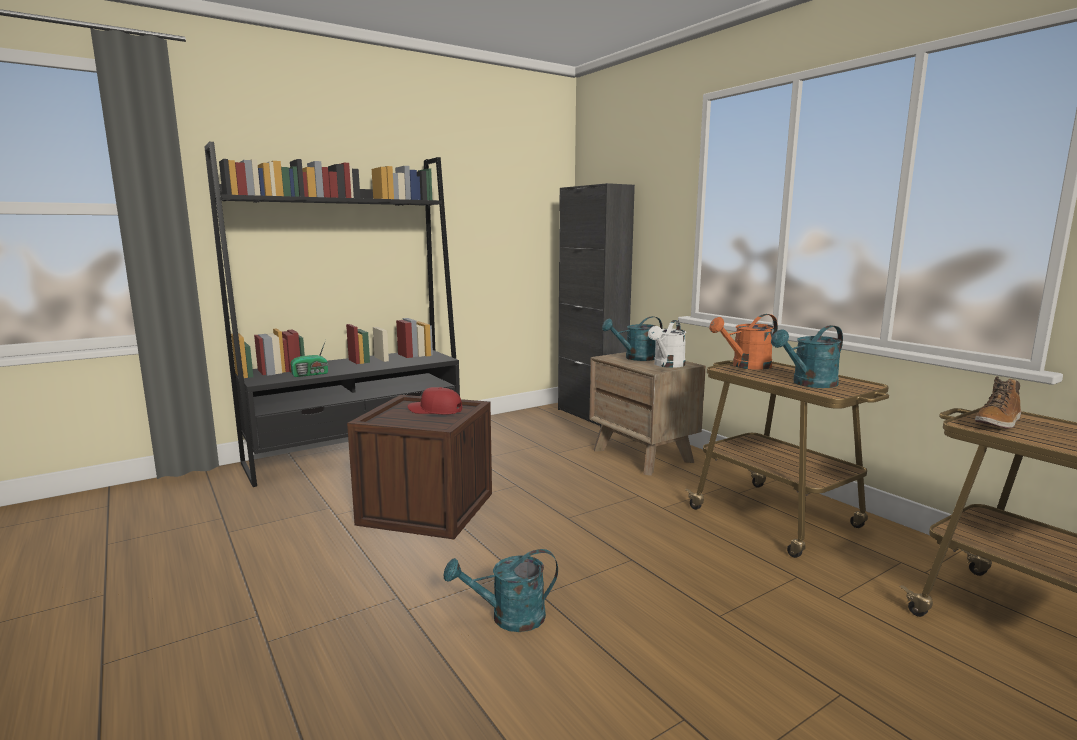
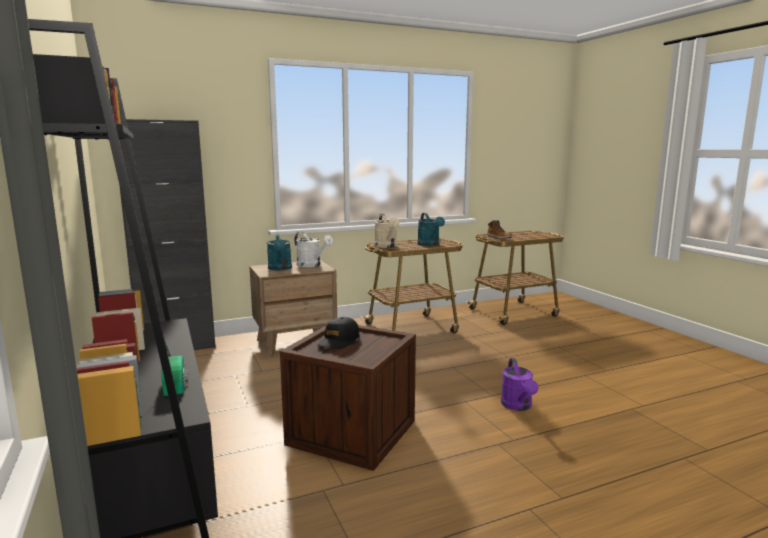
camera: 80 degrees left, 0 degrees up
red cap [407,387,462,415] -> black cap [317,317,359,349]
turquoise watering can [444,549,558,632] -> purple watering can [501,358,538,411]
orange watering can [709,314,778,370] -> beige watering can [375,213,399,248]

